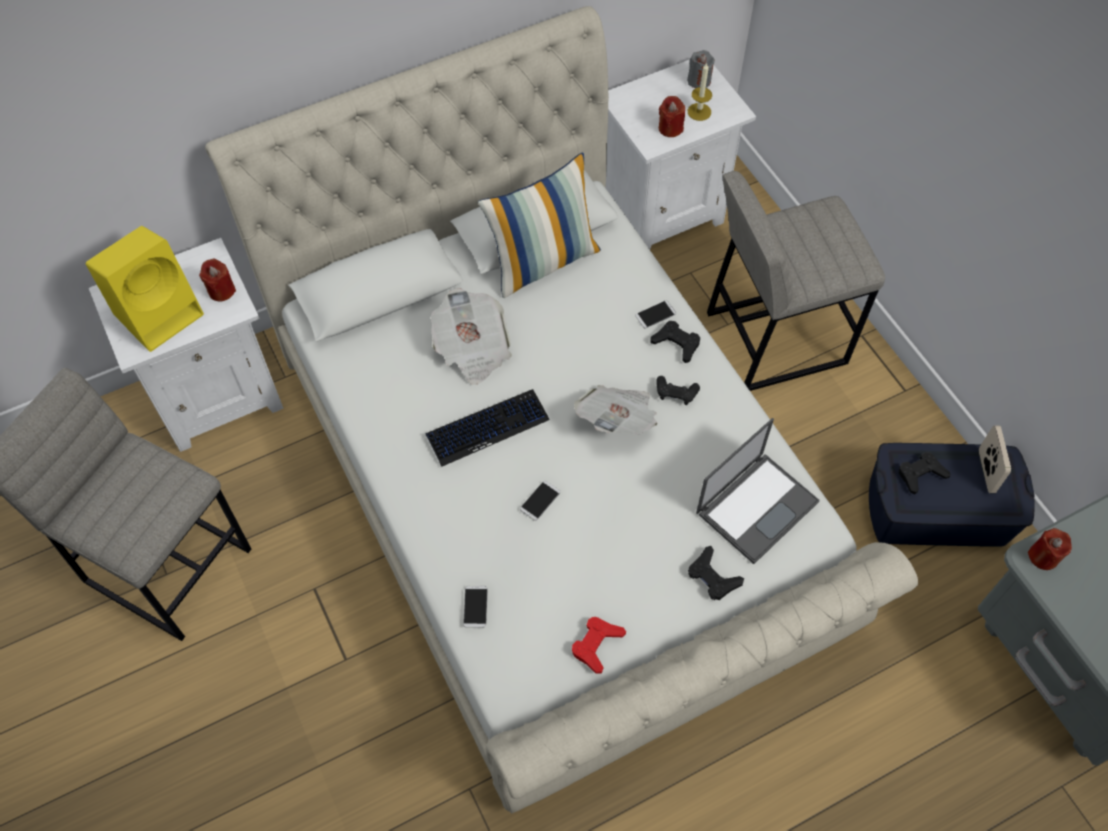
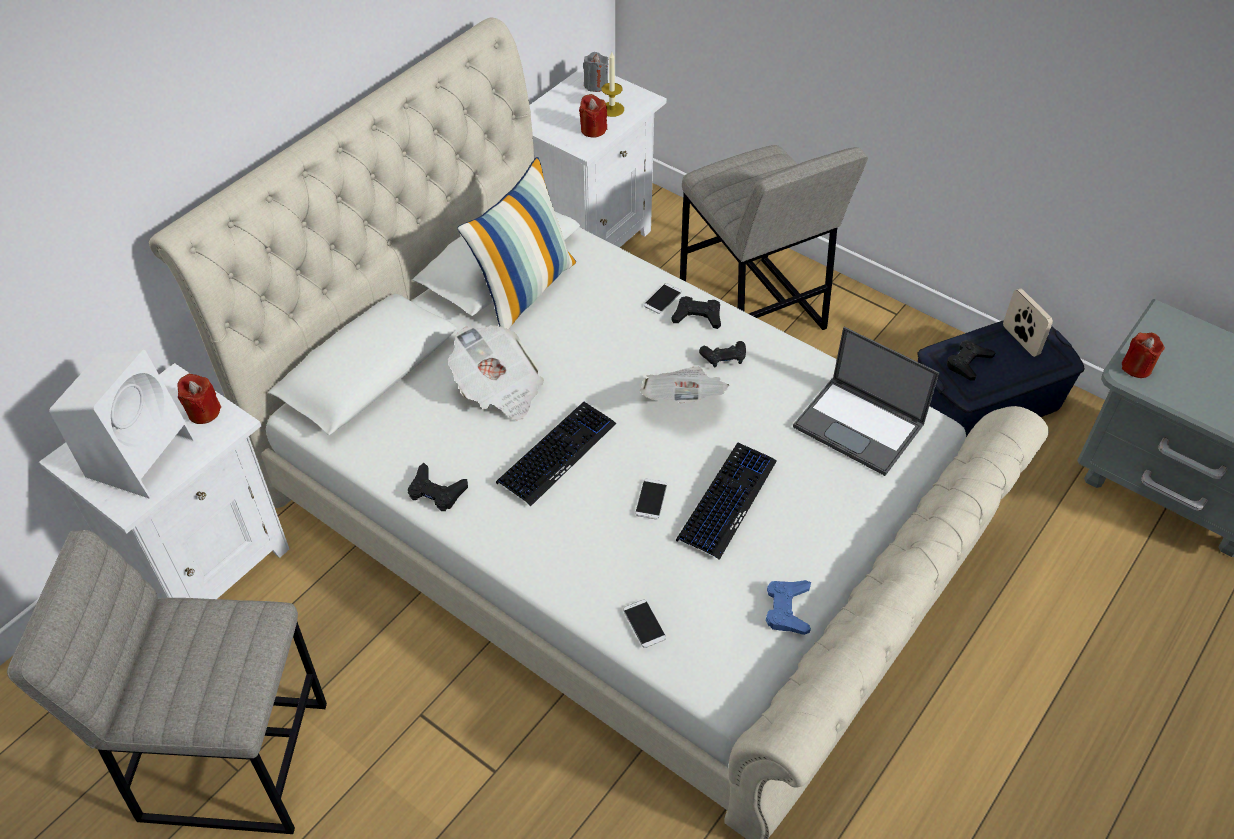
camera: 25 degrees left, 10 degrees down
yellow speaker [86,226,204,352] -> white speaker [49,350,195,499]
red game controller [572,616,626,674] -> blue game controller [766,580,811,635]
black game controller [688,546,744,600] -> black game controller moved to [408,463,468,511]
laptop [696,418,820,564] -> laptop turned 105 degrees clockwise [793,327,939,476]
grey chair [707,171,885,391] -> grey chair turned 75 degrees counterclockwise [680,145,868,330]
none -> keyboard [676,442,777,560]

